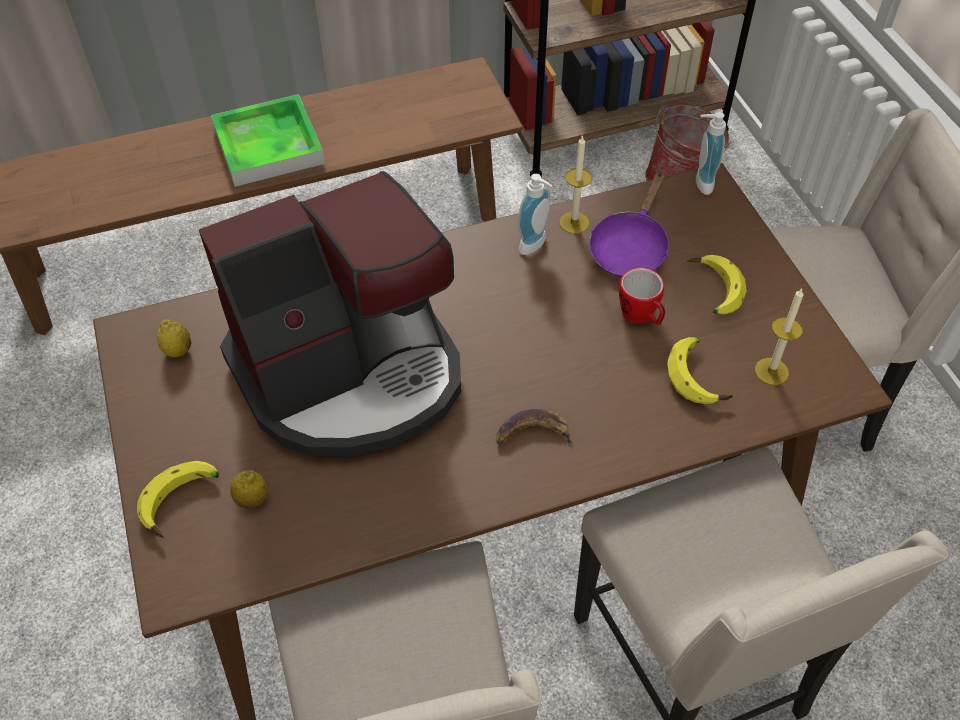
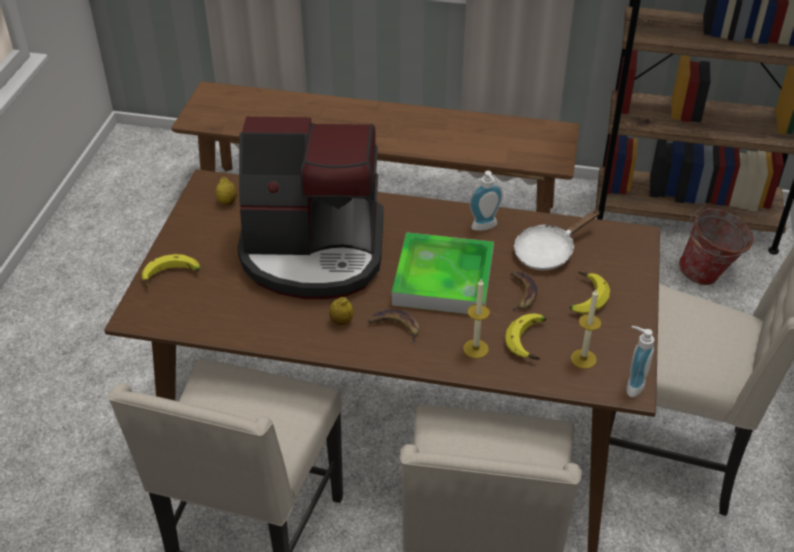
camera: 30 degrees right, 10 degrees down
tray [211,94,325,187] -> tray moved to [392,232,494,314]
lemon [230,470,268,509] -> lemon moved to [329,297,353,325]
candle [559,135,592,234] -> candle moved to [463,279,490,358]
purple frying pan [589,170,669,277] -> white frying pan [514,210,600,270]
mug [619,268,665,325] -> banana [510,272,537,312]
soap dispenser [696,112,726,195] -> soap dispenser moved to [627,326,654,397]

